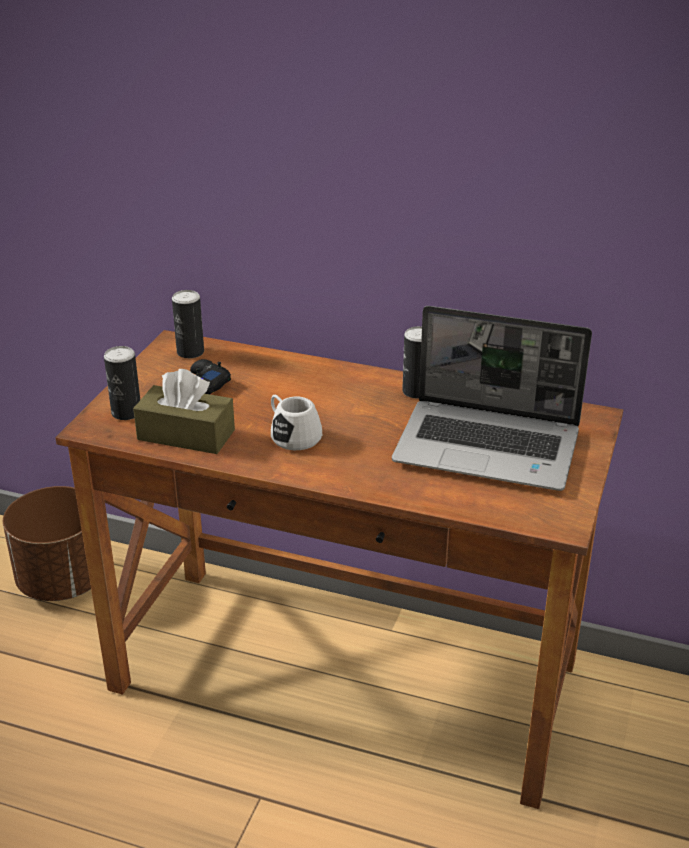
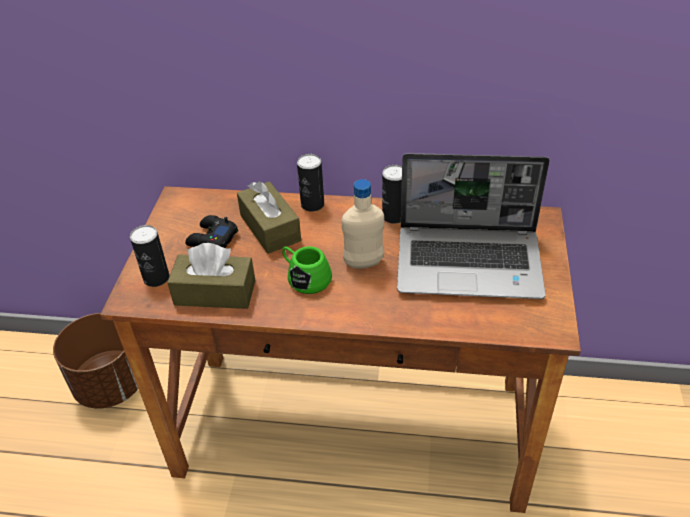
camera: 10 degrees left, 10 degrees up
can [172,290,204,358] -> can moved to [297,154,324,212]
white mug [271,395,322,450] -> green mug [282,246,332,294]
none -> brown tissue box [237,181,301,254]
none -> beige bottle [342,179,384,269]

